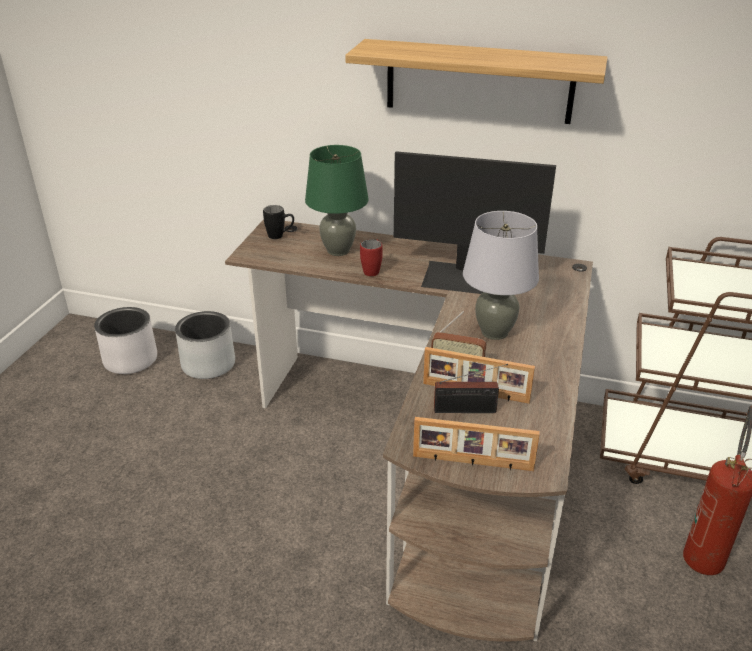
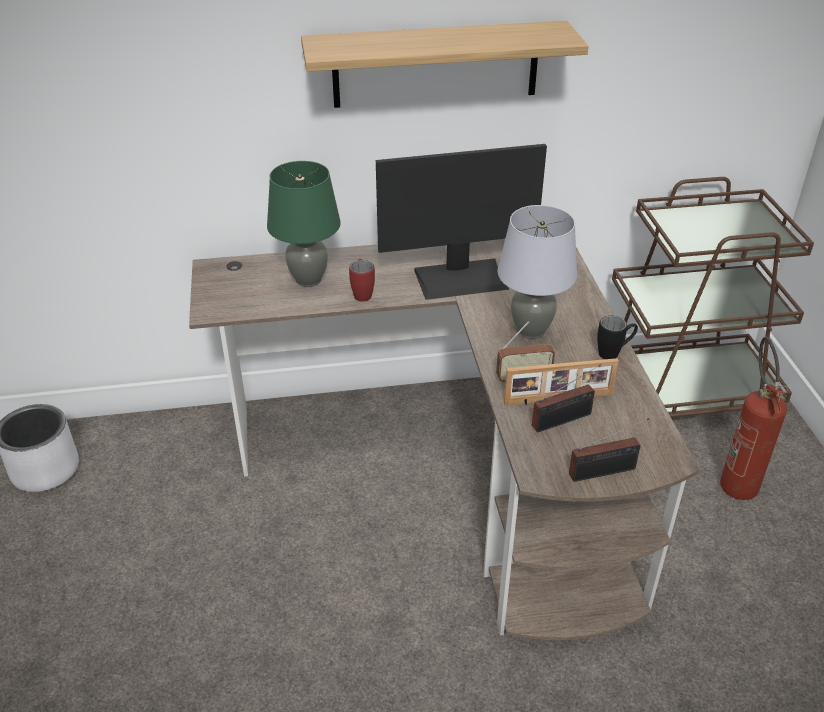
camera: 25 degrees left, 5 degrees up
grey planter [175,311,235,379] -> none
black mug [263,205,294,239] -> black mug moved to [597,316,638,359]
picture frame [413,417,540,471] -> radio [569,418,649,482]

